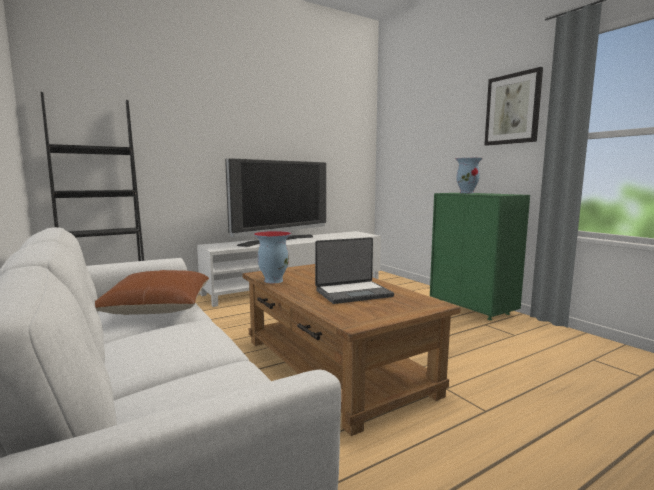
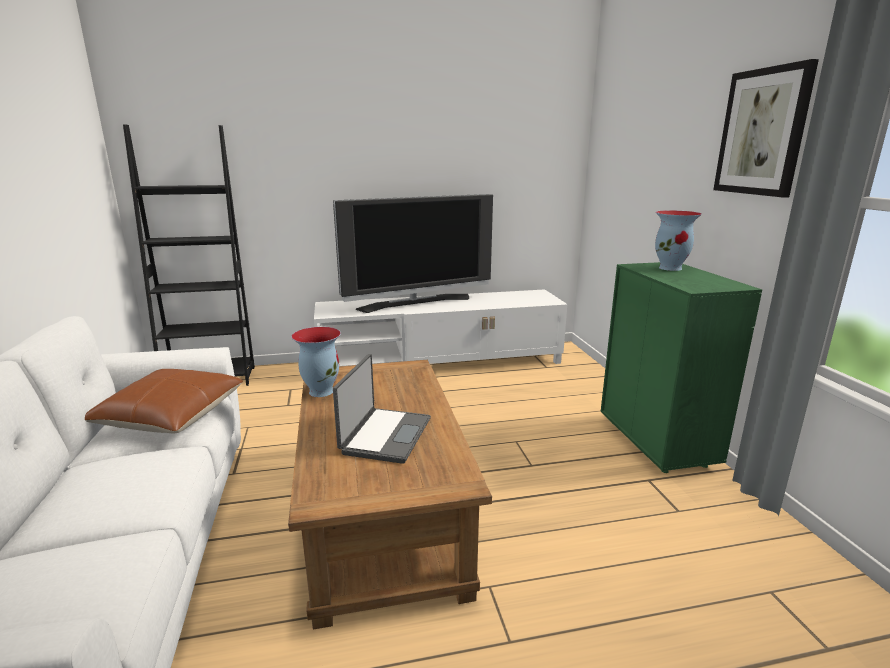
camera: 20 degrees right, 10 degrees up
laptop [315,237,394,304] -> laptop turned 75 degrees counterclockwise [333,354,431,464]

